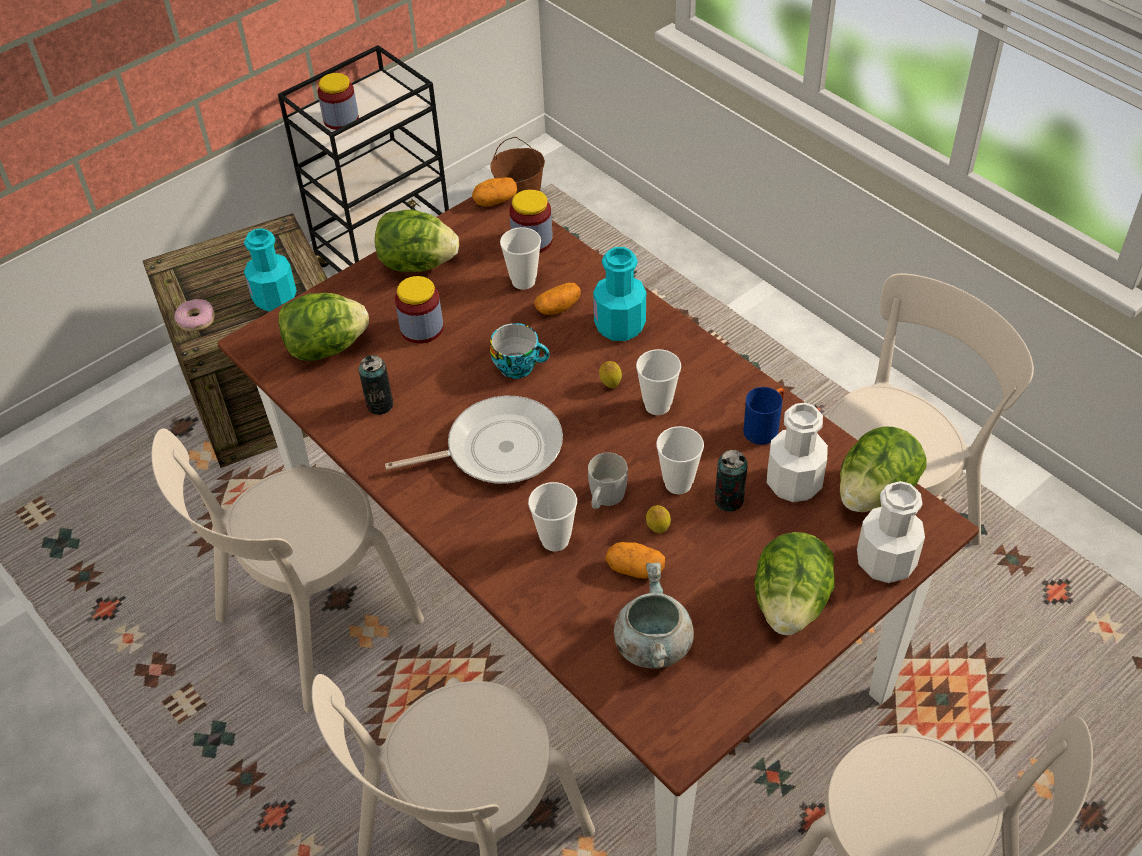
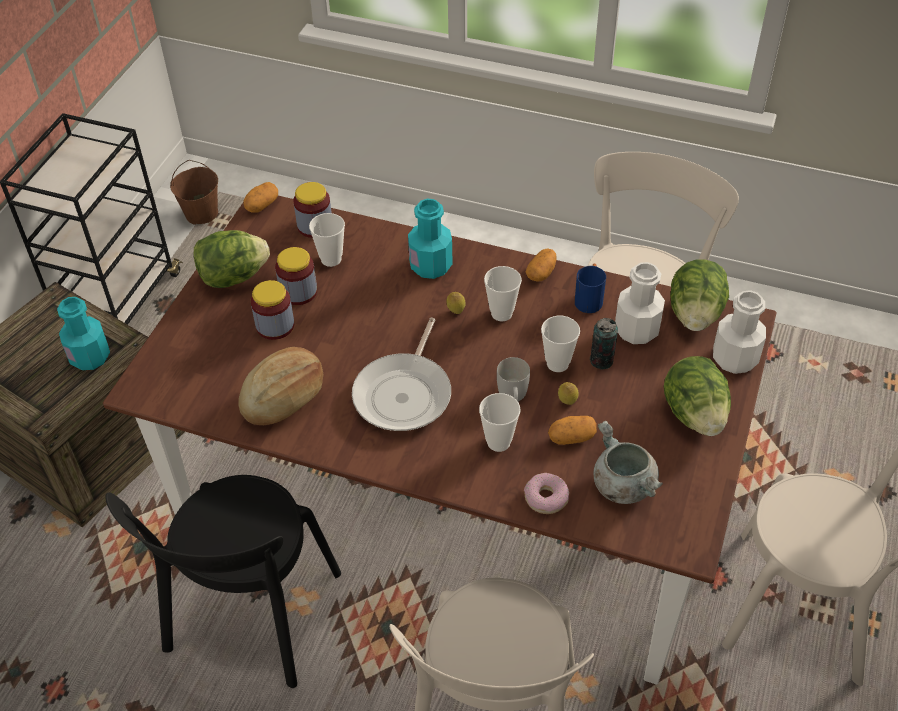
camera: 30 degrees left, 0 degrees up
beige chair [152,428,424,713] -> black chair [105,475,341,688]
donut [174,299,215,332] -> donut moved to [524,473,569,514]
lettuce [278,293,369,361] -> none
jar [318,73,359,130] -> jar moved to [275,247,317,305]
can [359,355,393,415] -> bread [238,347,323,425]
frying pan [385,396,563,484] -> frying pan turned 150 degrees clockwise [352,318,451,431]
cup [490,323,550,379] -> none
potato [534,283,581,315] -> potato moved to [526,248,556,282]

